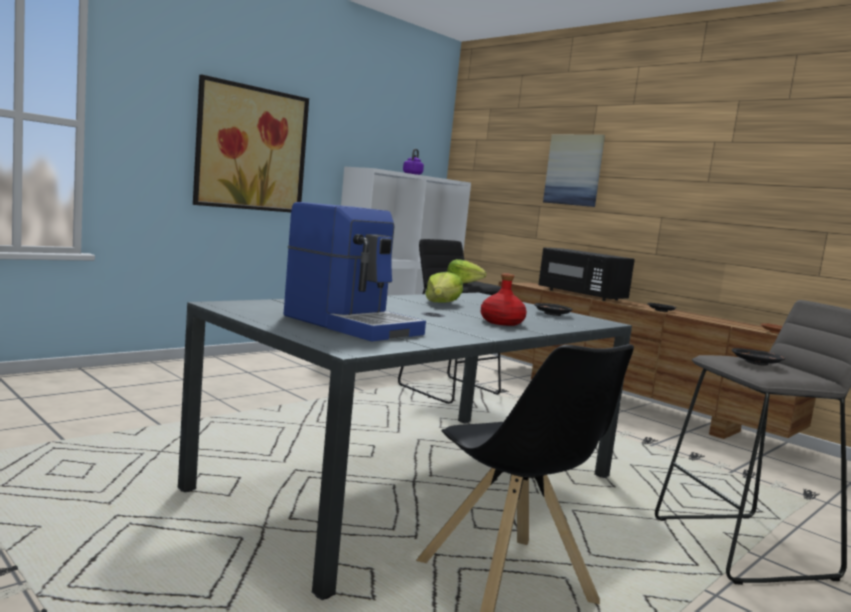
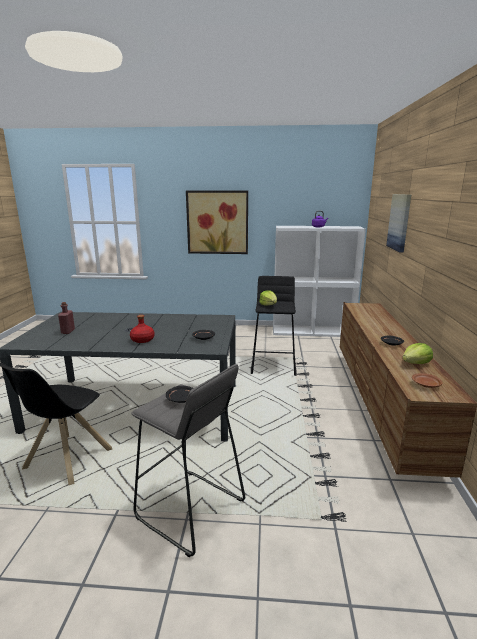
camera: 50 degrees right, 10 degrees up
coffee machine [284,202,426,341] -> red bottle [58,302,75,334]
lettuce [425,272,463,303] -> lettuce moved to [402,343,433,364]
black microwave [538,247,635,301] -> none

